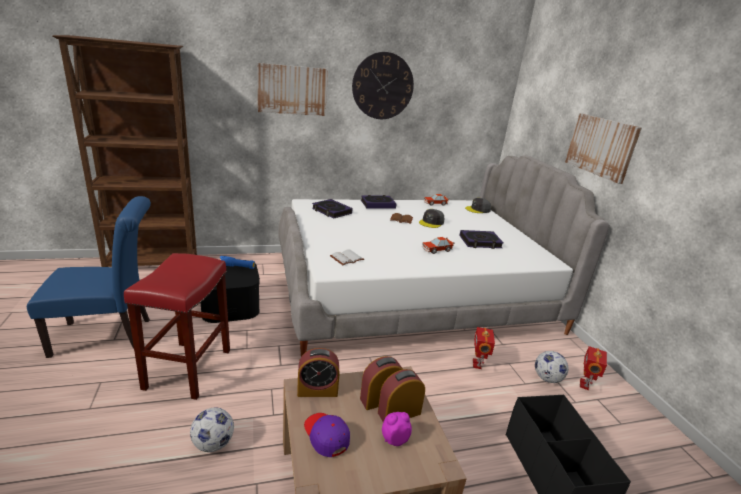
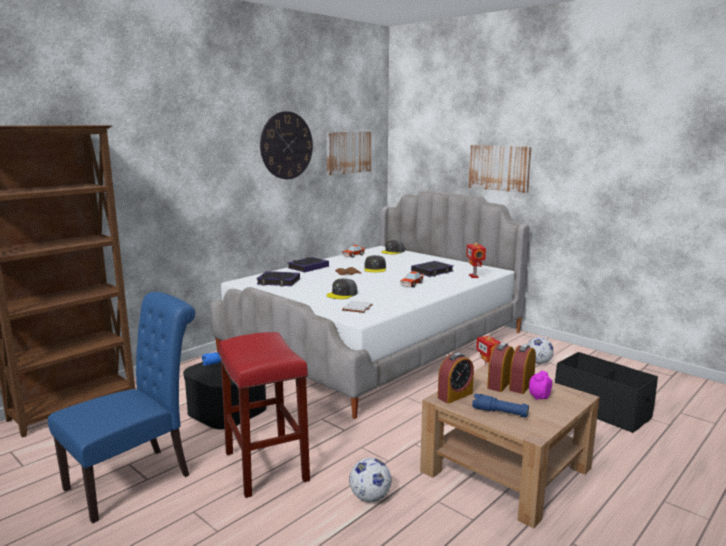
camera: 30 degrees left, 10 degrees down
picture [257,63,328,116] -> picture moved to [326,131,372,175]
purple cap [304,413,350,457] -> blue flashlight [472,393,529,417]
toy robot [580,346,607,390] -> toy robot moved to [466,243,486,278]
none -> grey cap [327,278,358,299]

